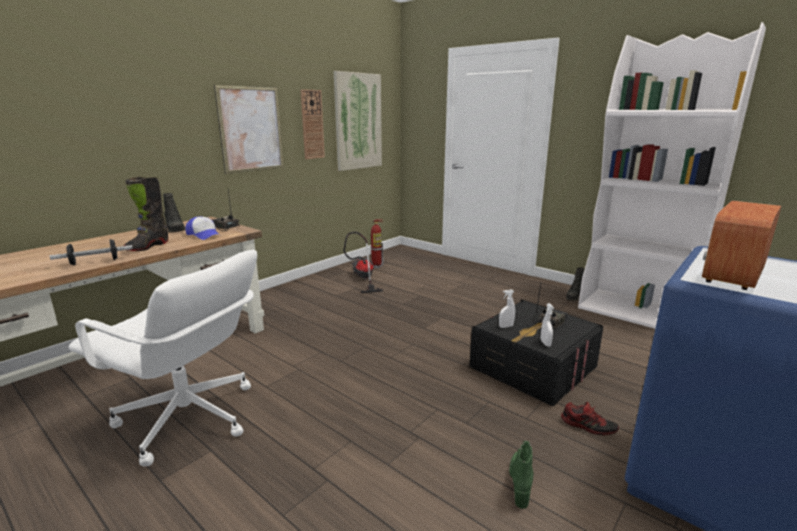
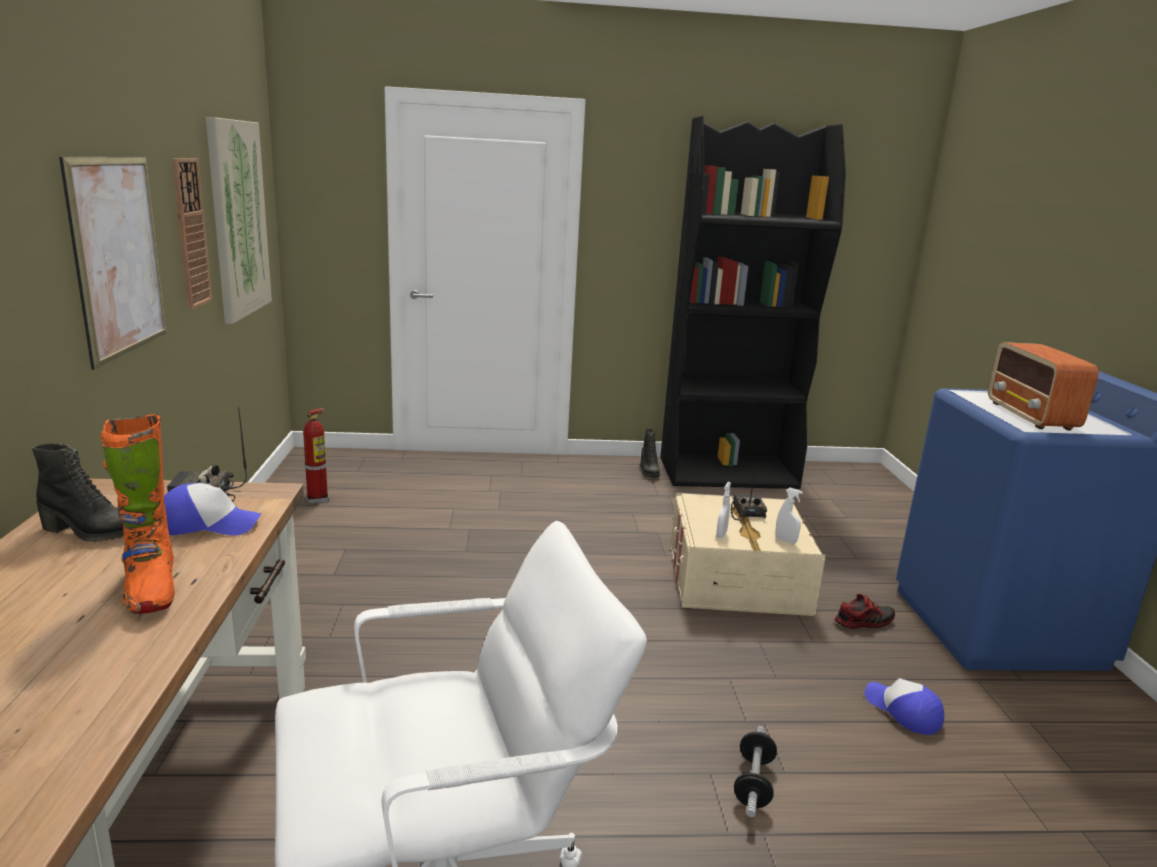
camera: 45 degrees left, 0 degrees up
dumbbell [50,239,133,266] -> dumbbell moved to [734,726,777,817]
black boot [123,177,168,251] -> orange boot [100,414,175,614]
vacuum cleaner [343,232,383,293] -> none
black storage box [469,300,603,406] -> beige storage box [671,493,826,616]
green boot [509,440,533,509] -> cap [865,678,944,735]
white bookcase [578,22,766,329] -> black bookcase [660,116,846,489]

